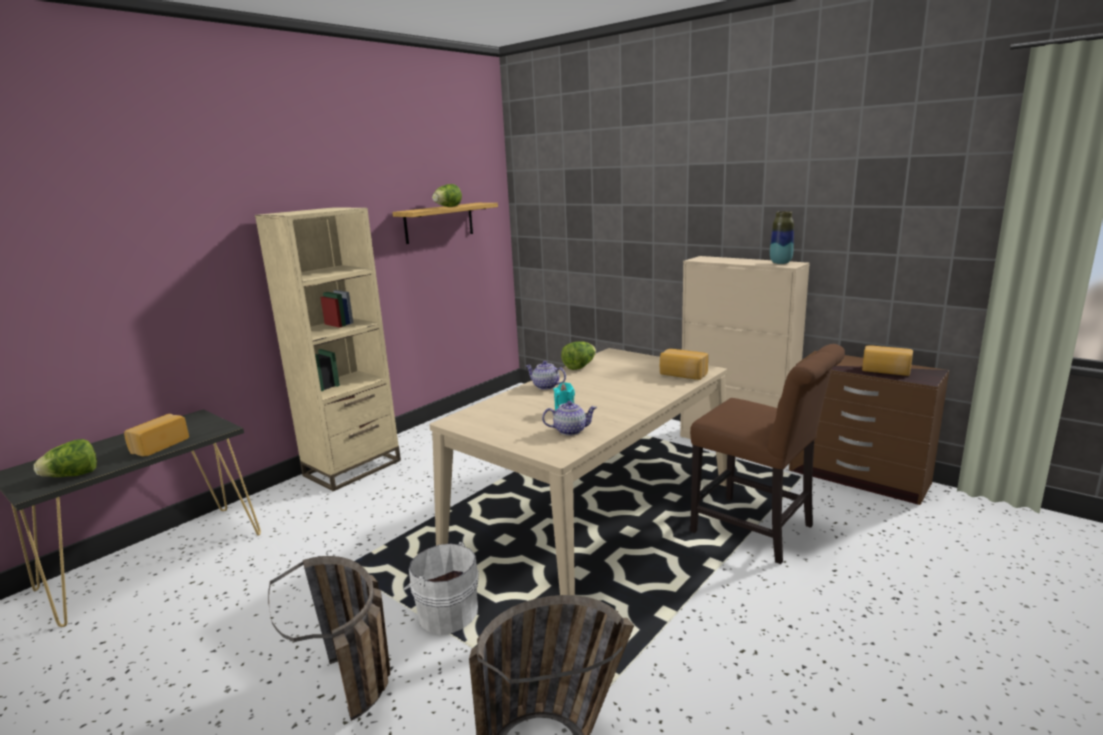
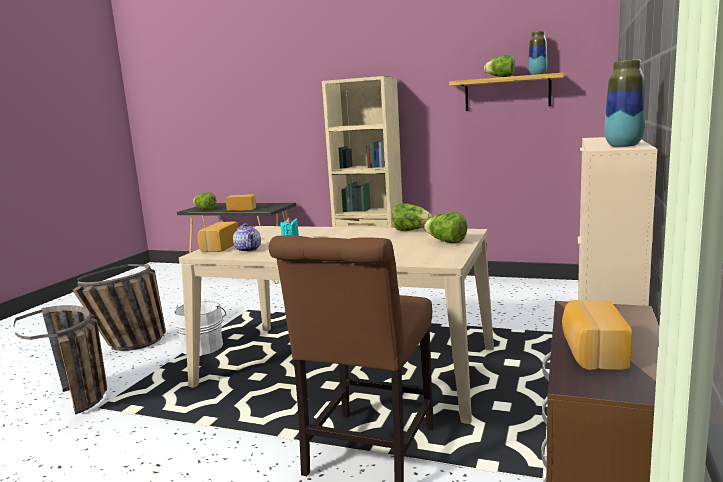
camera: 70 degrees right, 5 degrees down
teapot [526,361,566,390] -> none
bread [660,349,708,380] -> bread moved to [198,222,239,252]
none -> lettuce [424,212,467,243]
none -> vase [528,31,547,75]

